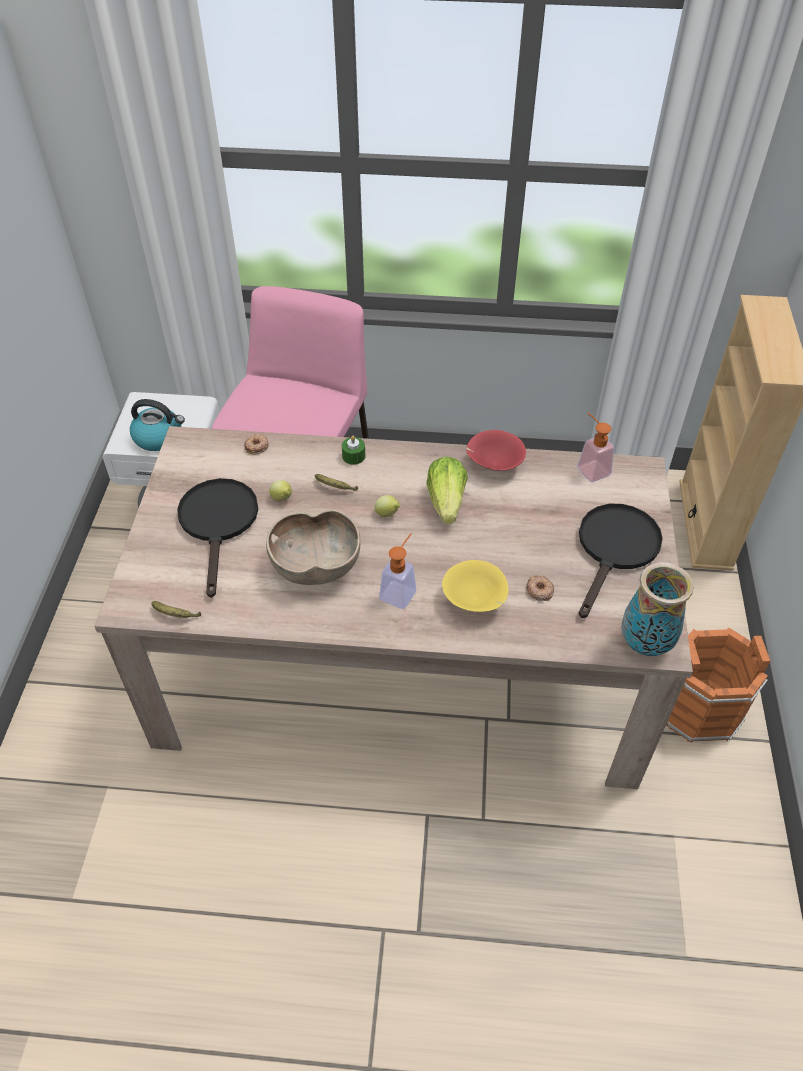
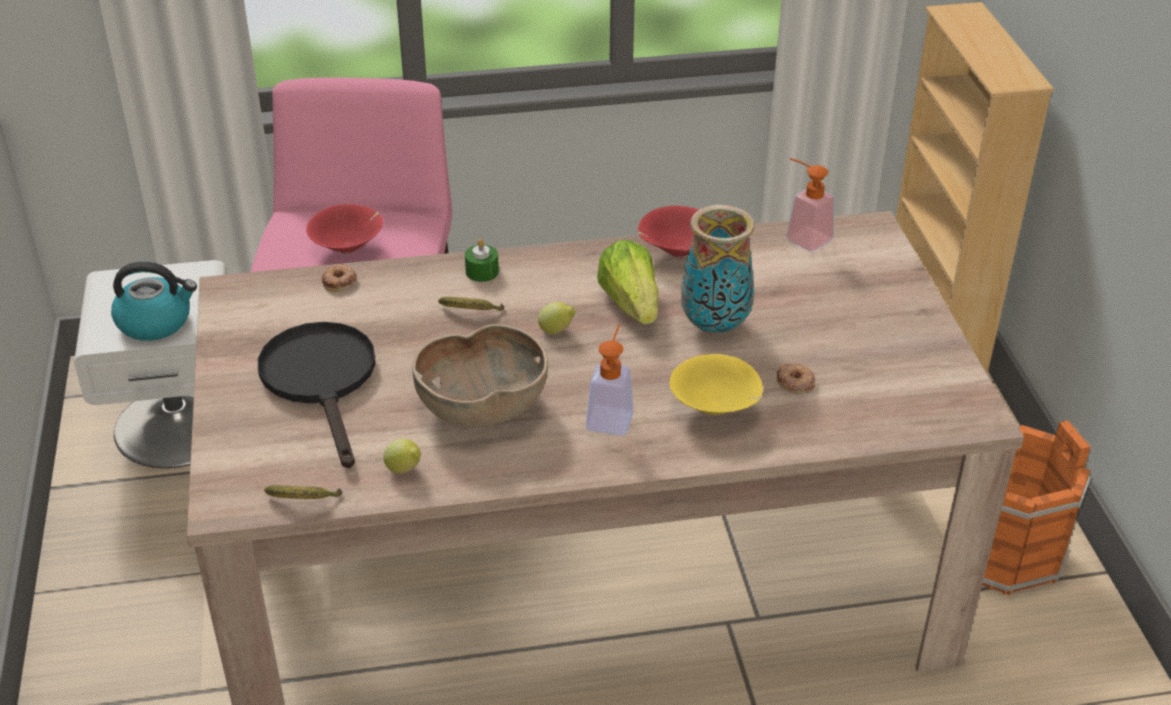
camera: 15 degrees left, 10 degrees down
lemon [269,480,292,501] -> lemon moved to [383,439,421,474]
black frying pan [579,504,663,618] -> none
vase [621,562,694,656] -> vase moved to [681,205,754,335]
none -> red bowl [306,204,383,254]

